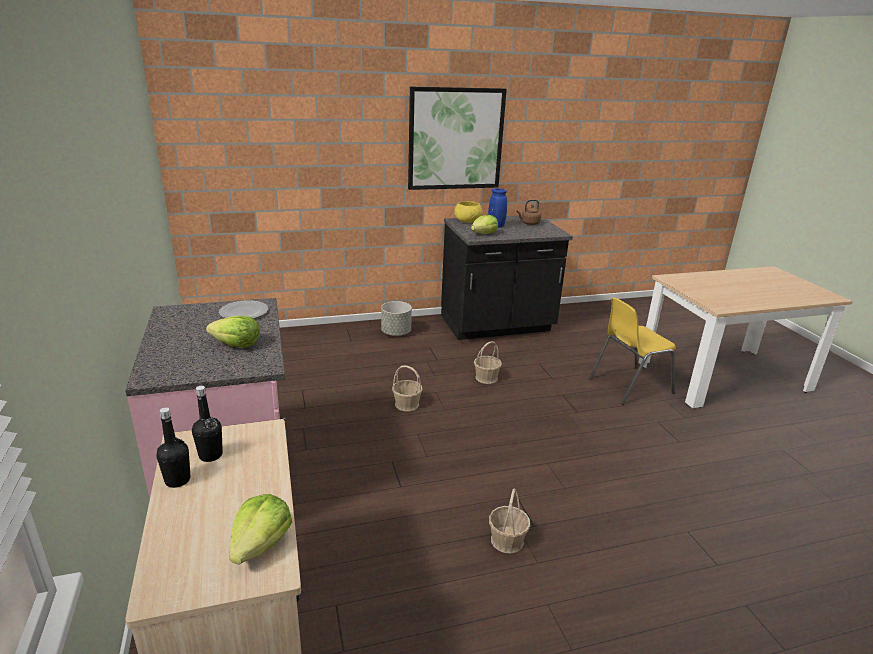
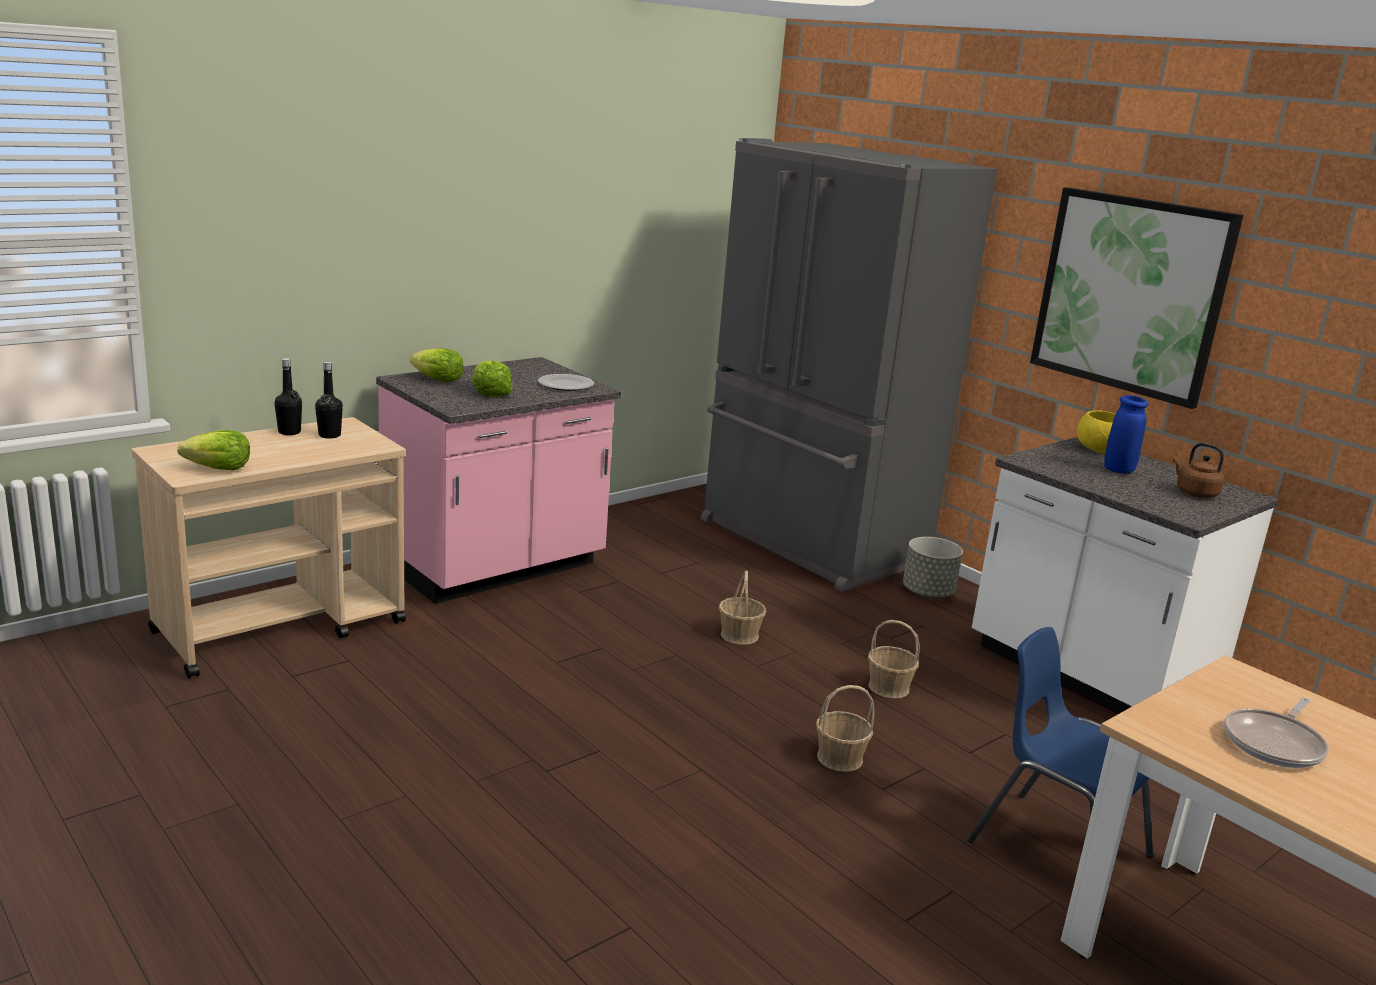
camera: 65 degrees right, 5 degrees down
black counter [441,215,573,340] -> white counter [972,437,1279,714]
lettuce [471,215,498,234] -> lettuce moved to [410,348,464,383]
basket [489,489,530,553] -> basket moved to [816,685,875,772]
yellow chair [589,297,675,405] -> blue chair [967,627,1153,915]
none -> grey fridge [701,138,997,592]
none -> frying pan [1224,697,1329,768]

